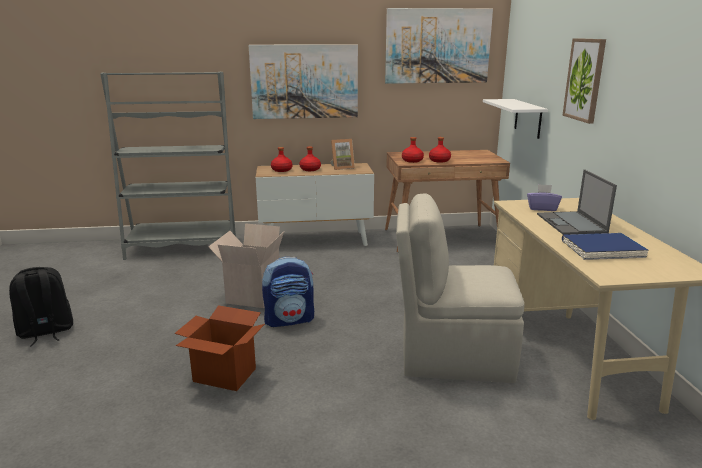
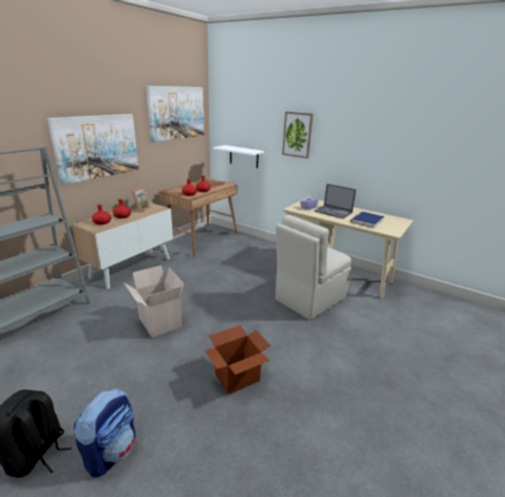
camera: 50 degrees left, 5 degrees up
backpack [262,257,314,327] -> backpack moved to [74,389,135,478]

